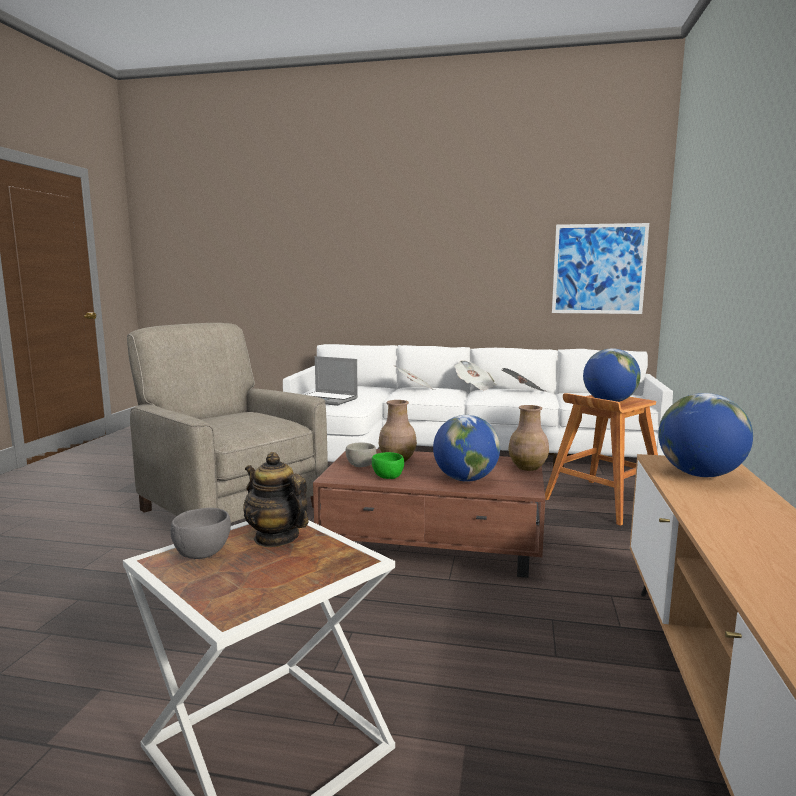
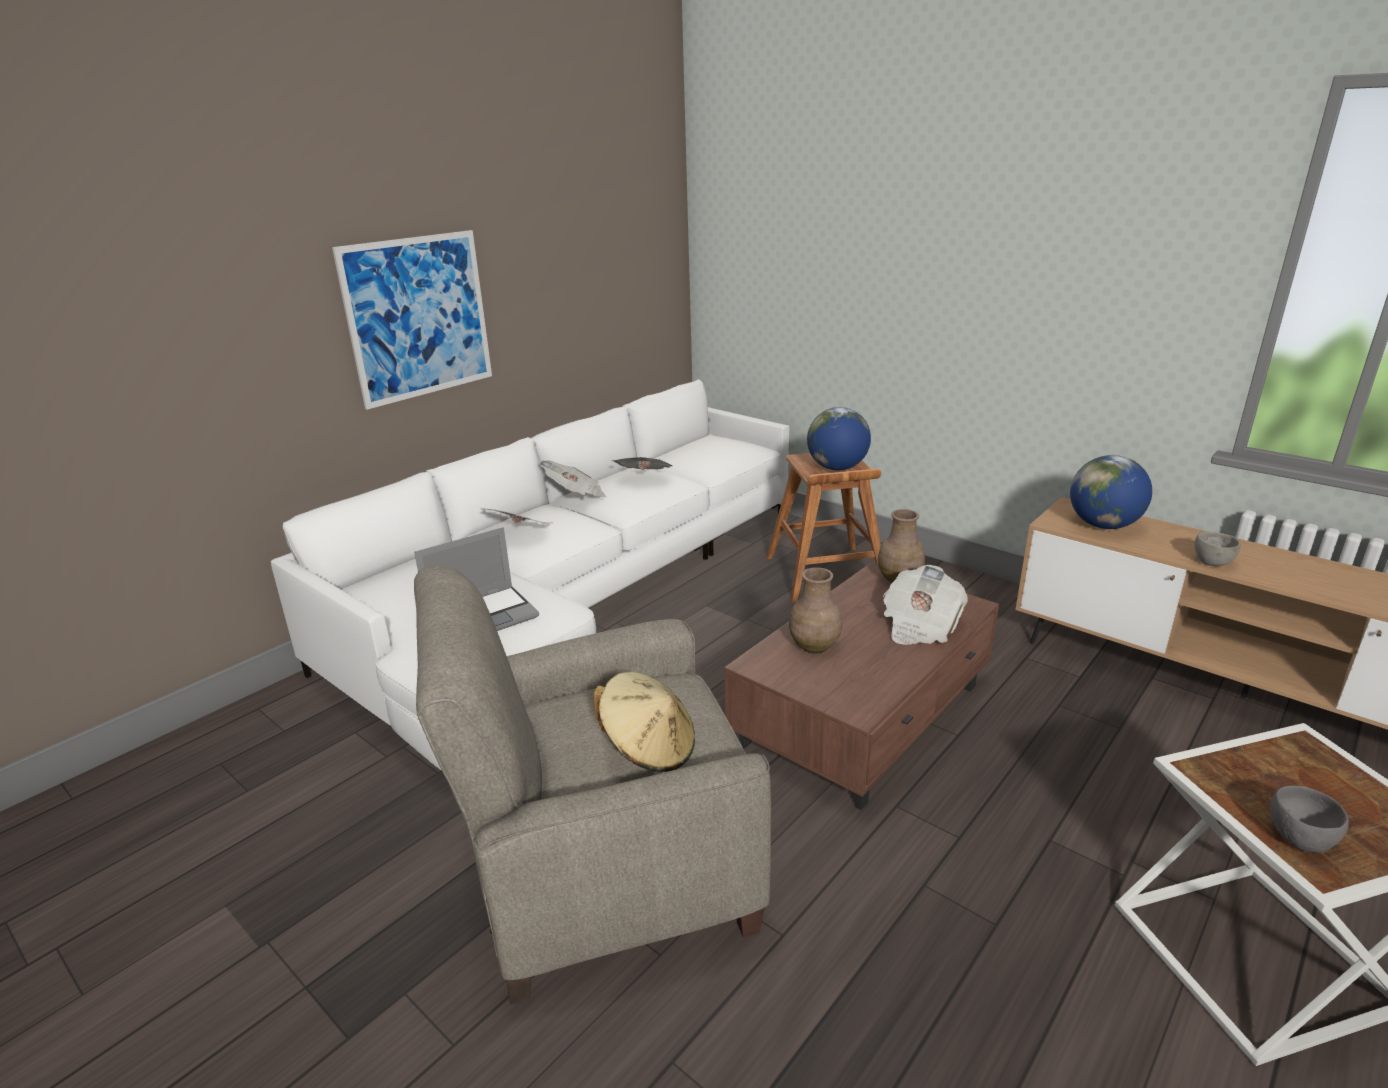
camera: 60 degrees left, 15 degrees up
teapot [244,452,309,547] -> none
grey bowl [345,442,376,467] -> grey bowl moved to [1195,532,1241,566]
green bowl [372,452,404,479] -> none
globe [433,415,500,482] -> newspaper [883,565,968,645]
picture [552,223,649,314] -> picture moved to [332,230,492,410]
none -> beige hat [593,672,695,772]

